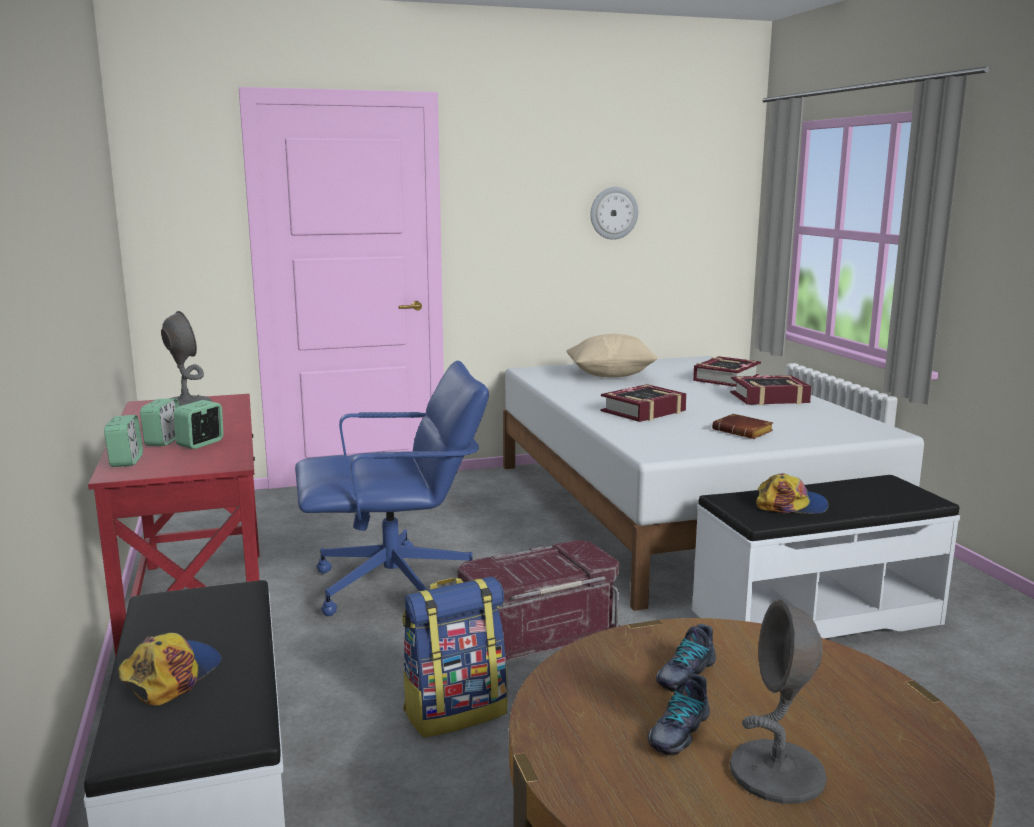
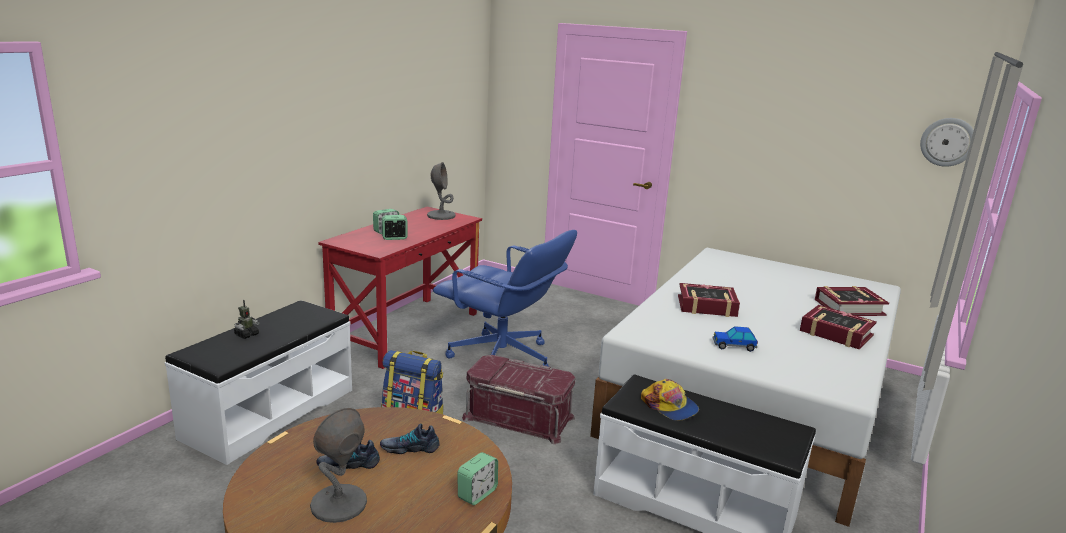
camera: 45 degrees right, 5 degrees up
alarm clock [104,415,143,467] -> alarm clock moved to [457,452,498,505]
cap [118,633,222,705] -> toy robot [234,300,260,339]
beige pillow [566,334,658,378] -> none
wall clock [590,187,638,240] -> wall clock moved to [920,118,974,167]
brown book [712,414,773,439] -> toy car [713,326,758,352]

